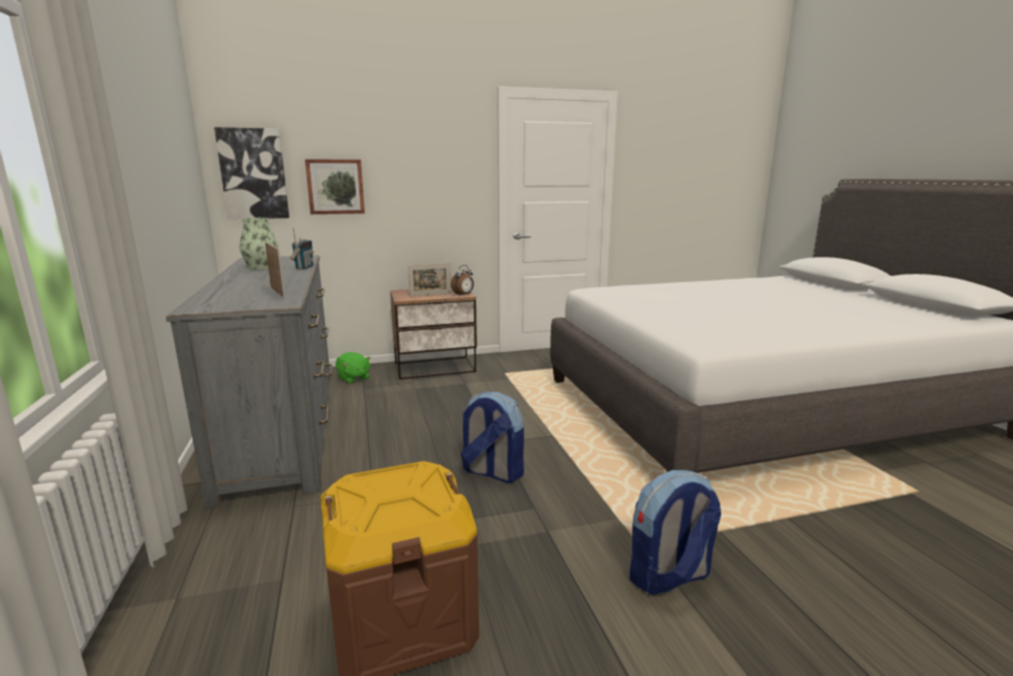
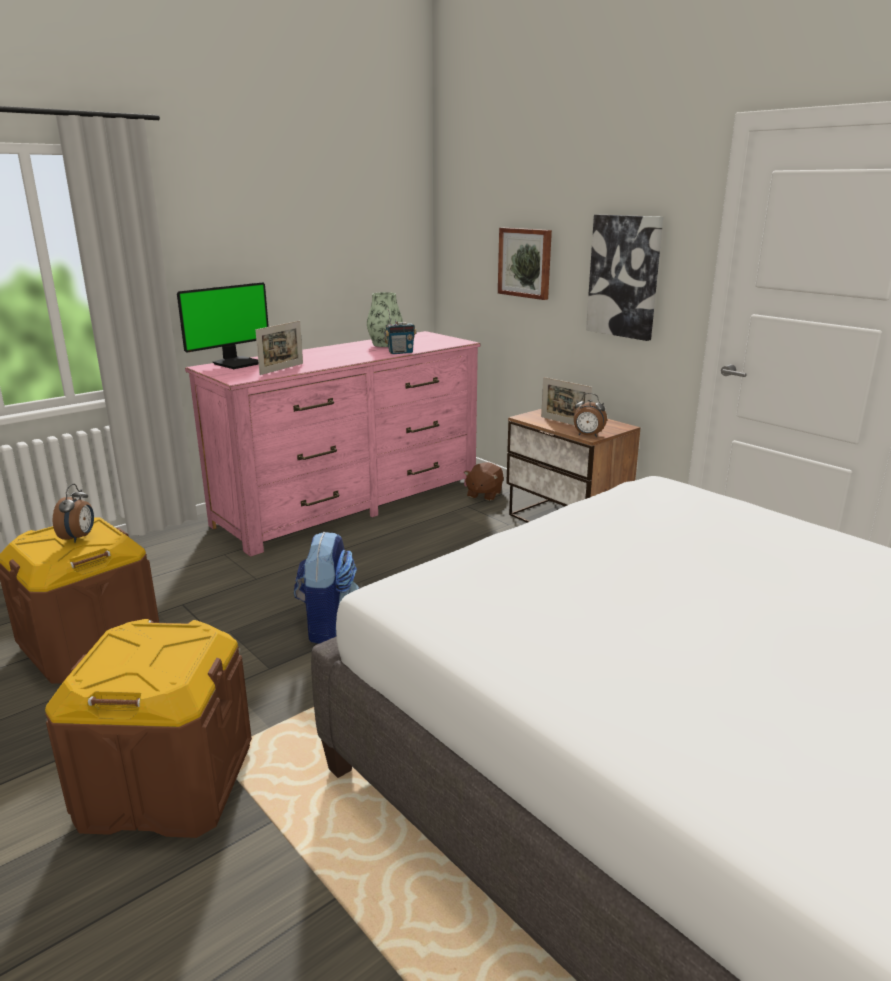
camera: 65 degrees right, 5 degrees up
grey dresser [166,255,332,508] -> pink dresser [185,331,480,557]
picture [214,127,289,219] -> picture moved to [586,215,663,341]
green plush toy [336,352,371,384] -> brown plush toy [464,462,503,501]
backpack [630,470,721,595] -> brown storage box [45,619,252,838]
none -> alarm clock [53,484,94,543]
none -> monitor [177,282,269,369]

